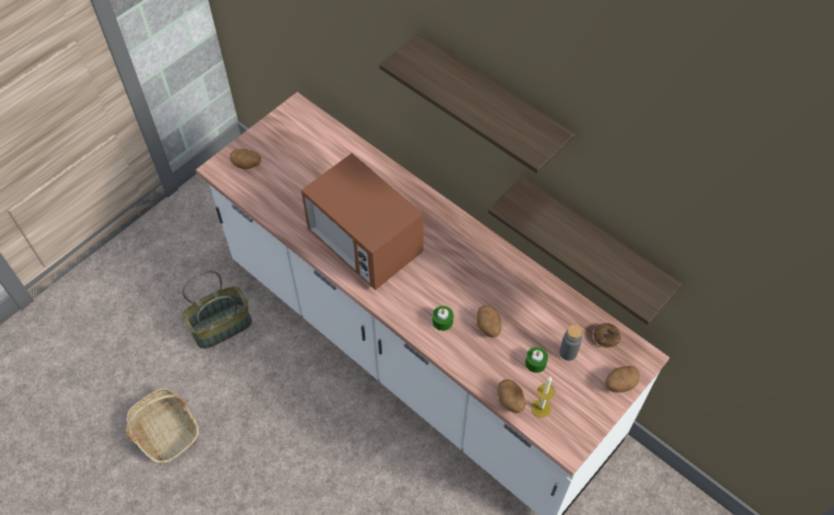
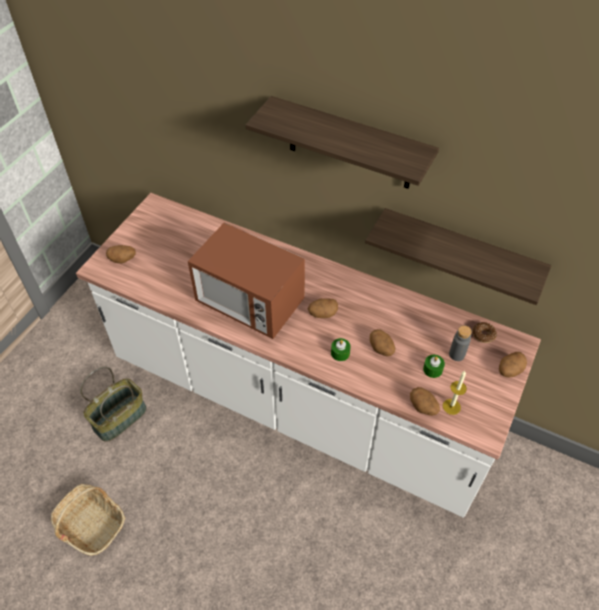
camera: 15 degrees left, 5 degrees down
none -> potato [308,298,338,318]

